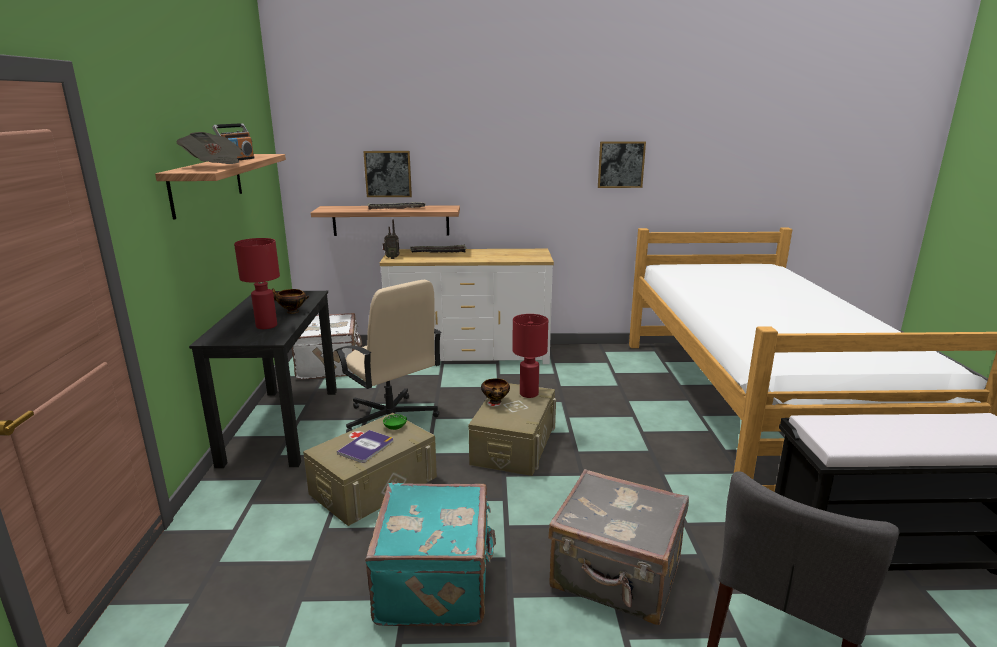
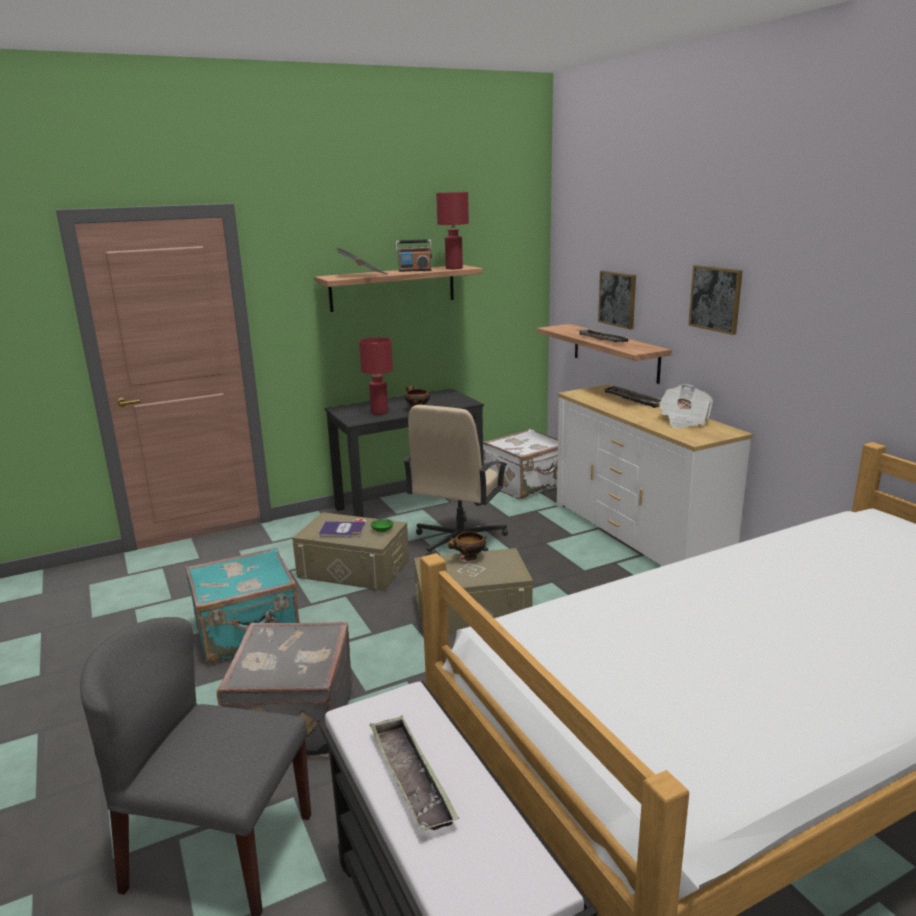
camera: 65 degrees right, 0 degrees up
radio [382,219,400,259] -> none
red table lamp [512,314,548,398] -> red table lamp moved to [436,192,469,269]
picture [598,141,646,188] -> picture moved to [688,265,743,335]
none -> tray [370,715,459,831]
none -> newspaper [659,384,713,428]

